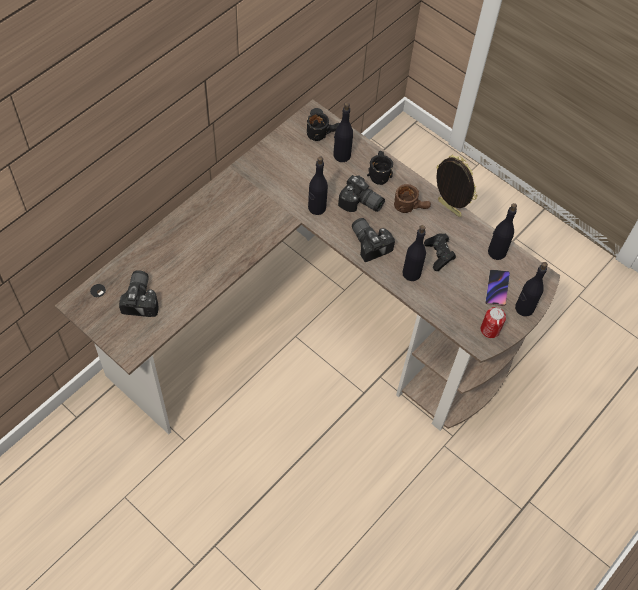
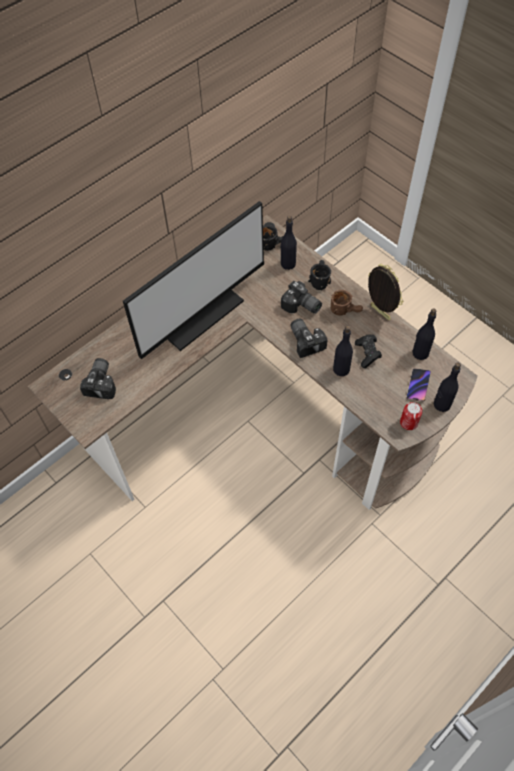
camera: 10 degrees right, 0 degrees up
black bottle [308,156,328,215] -> none
none -> monitor [123,201,264,359]

